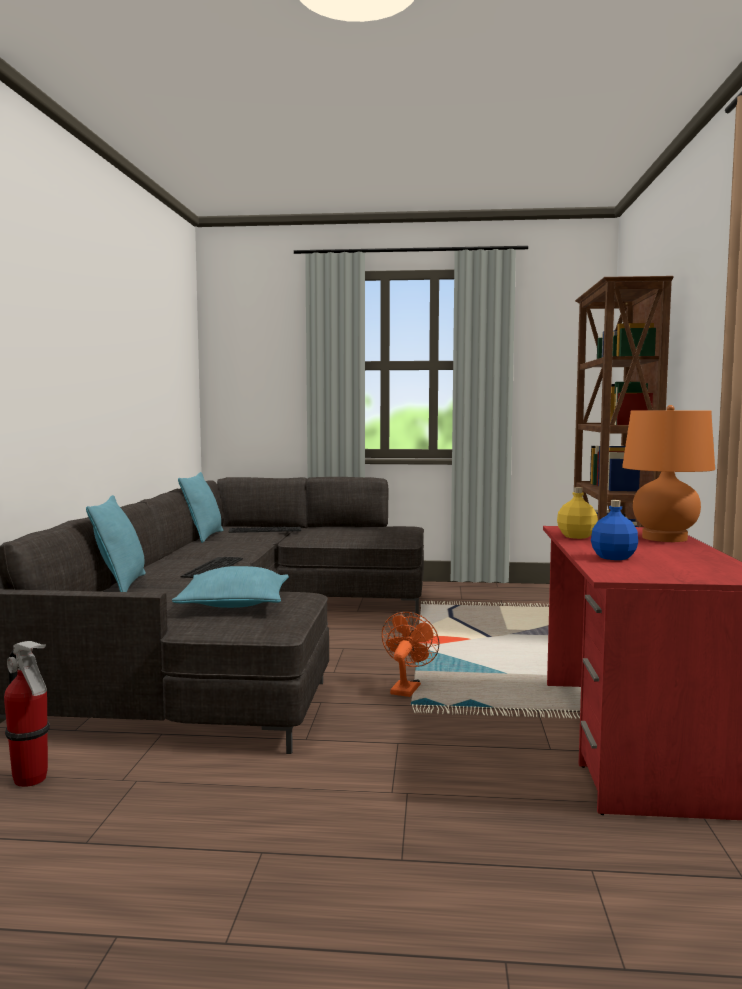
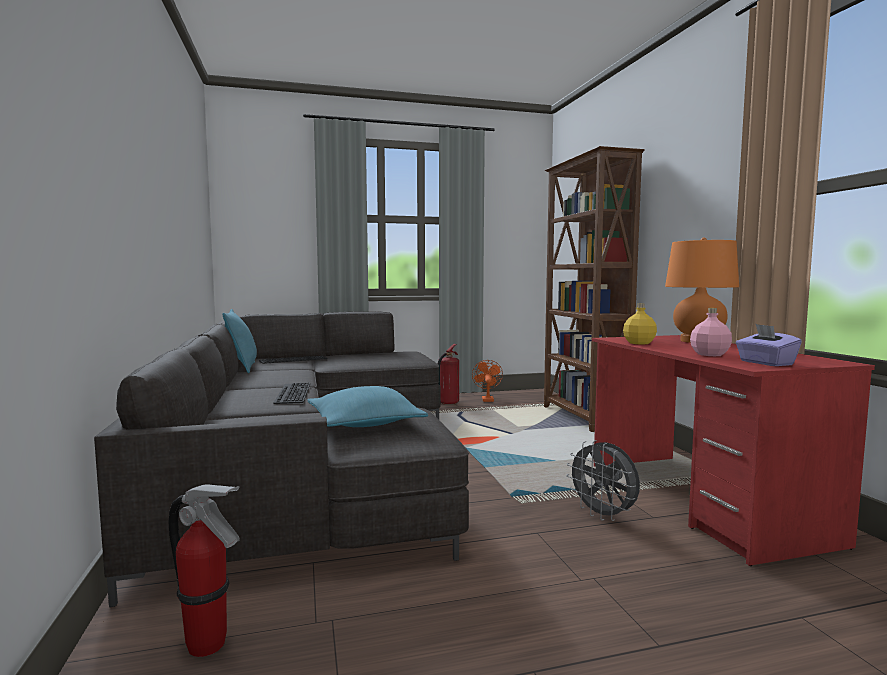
camera: 20 degrees left, 0 degrees up
turquoise pillow [86,495,146,592] -> none
orange fan [381,612,440,697] -> orange fan moved to [472,360,503,402]
blue bottle [591,500,638,560] -> pink bottle [690,308,732,356]
none -> fire extinguisher [438,344,459,404]
none -> grey fan [566,440,640,521]
none -> purple tissue box [736,324,802,366]

